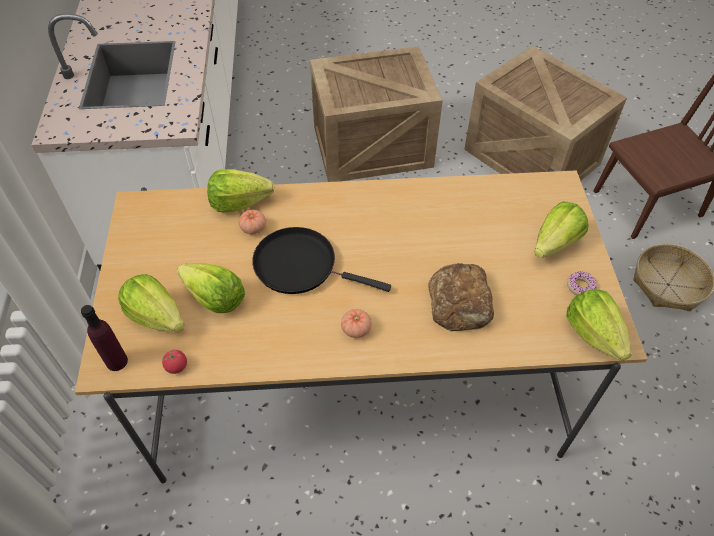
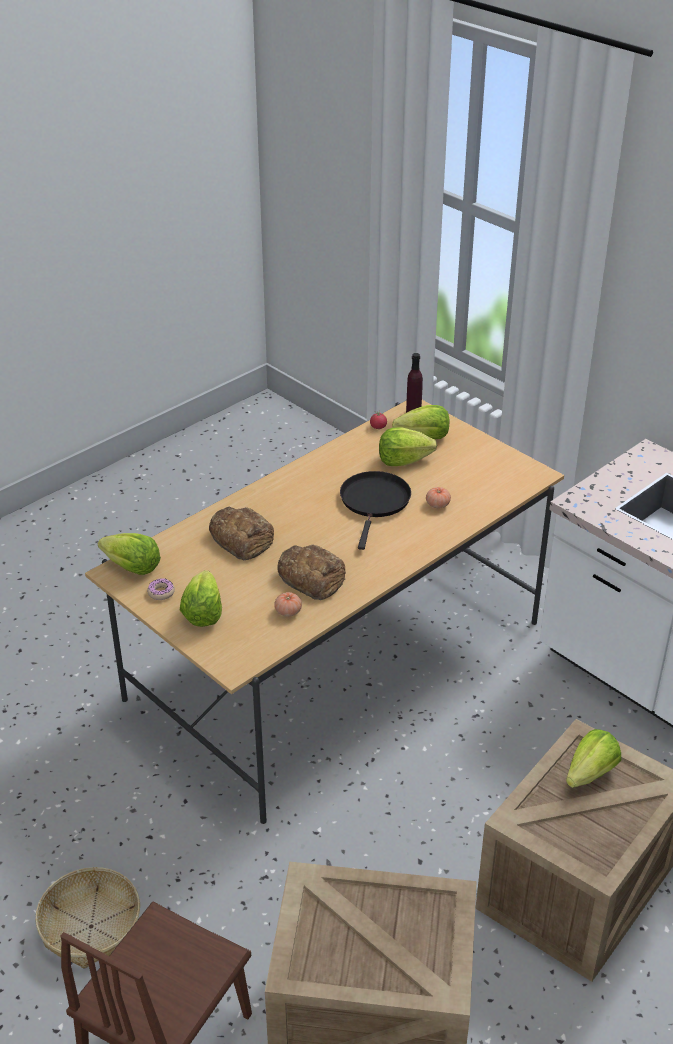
camera: 140 degrees right, 15 degrees down
lettuce [207,169,275,212] -> lettuce moved to [566,729,621,788]
black frying pan [252,227,391,294] -> black frying pan turned 60 degrees counterclockwise [340,471,411,550]
tomato [341,309,372,338] -> tomato moved to [274,592,302,617]
none -> bread [278,544,346,600]

